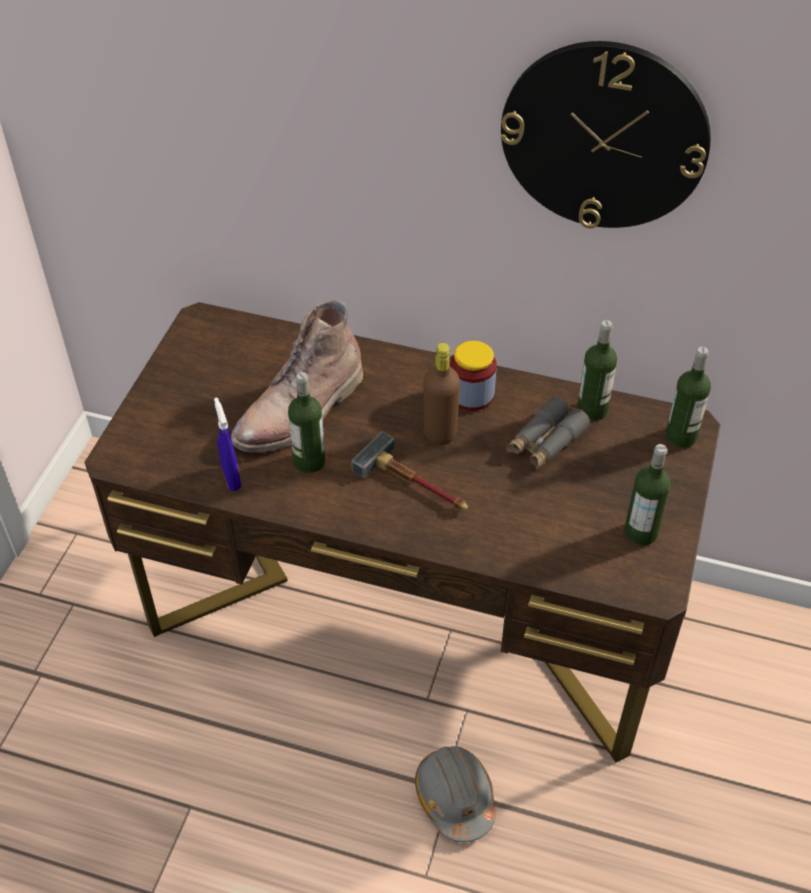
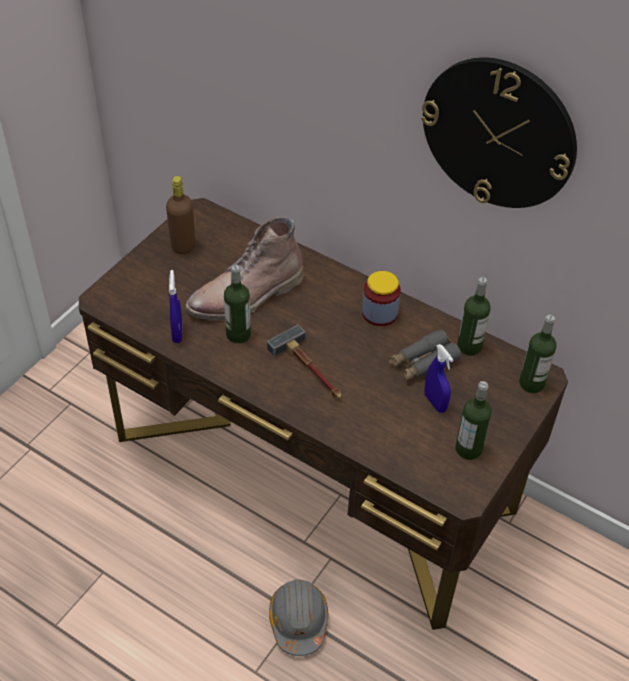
camera: 15 degrees right, 0 degrees up
brown bottle [424,343,460,445] -> brown bottle moved to [166,176,195,254]
none -> blue spray bottle [425,344,453,413]

